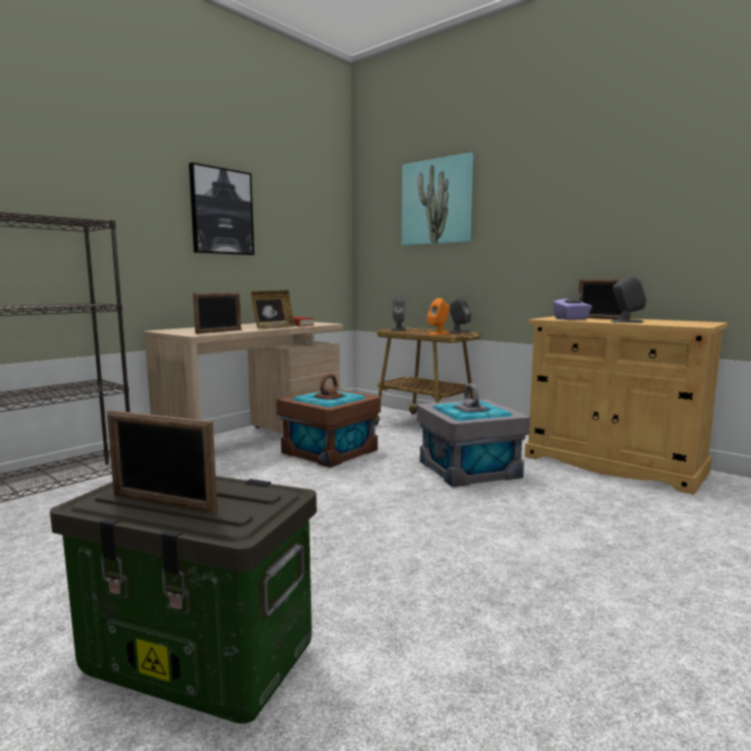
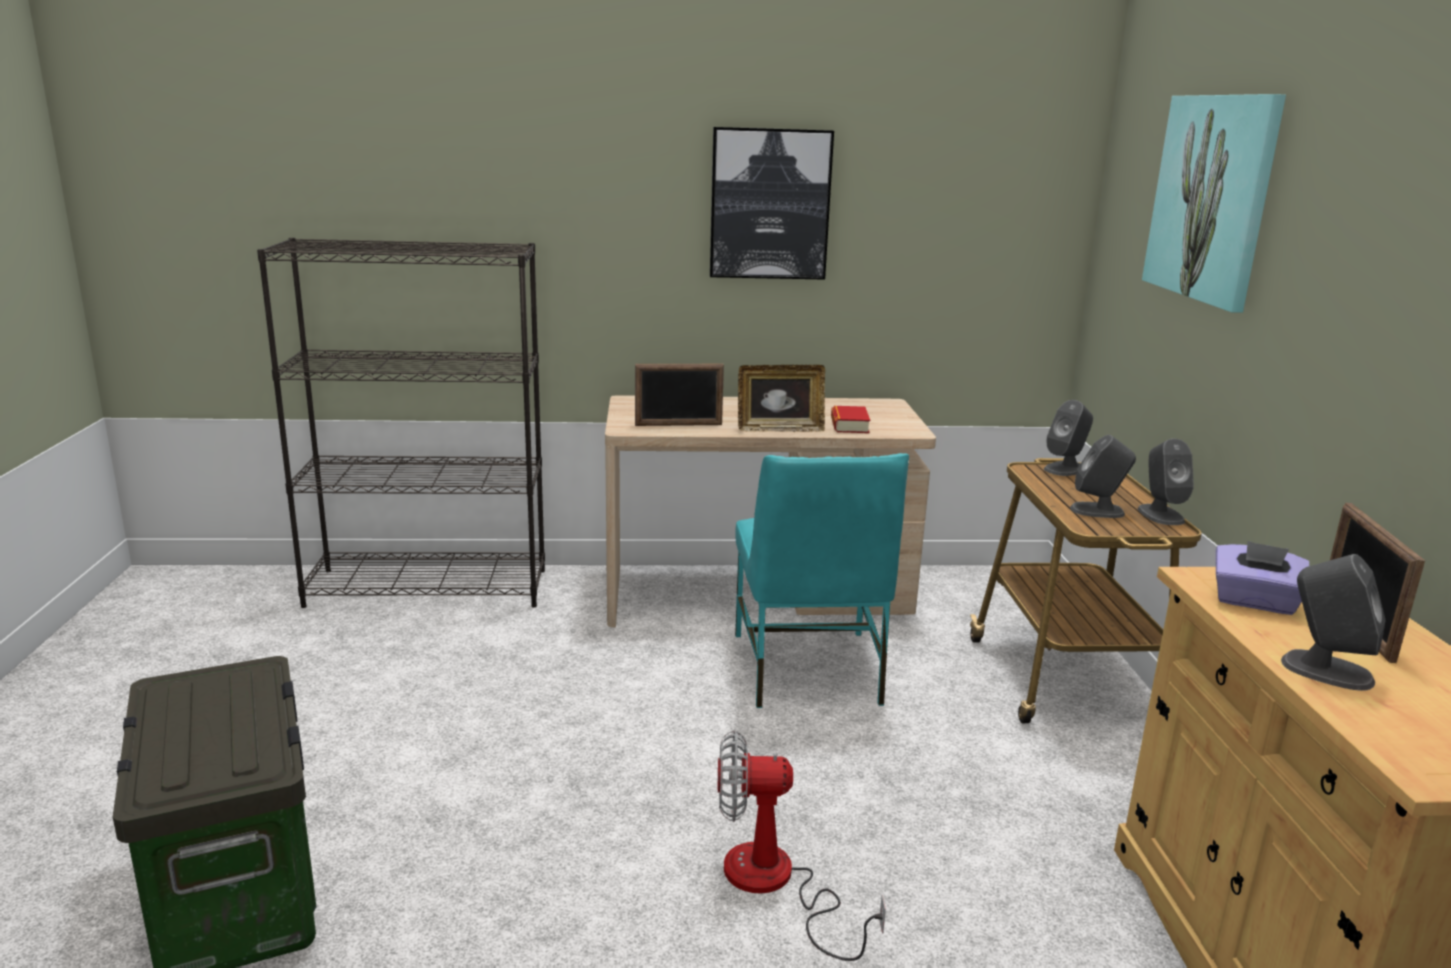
camera: 45 degrees right, 10 degrees up
picture frame [107,410,218,513] -> none
brown storage box [276,373,381,468] -> turquoise chair [735,453,909,708]
grey storage box [417,383,530,487] -> none
orange speaker [427,298,450,335] -> grey speaker [1070,435,1136,518]
none -> fan [718,730,886,961]

